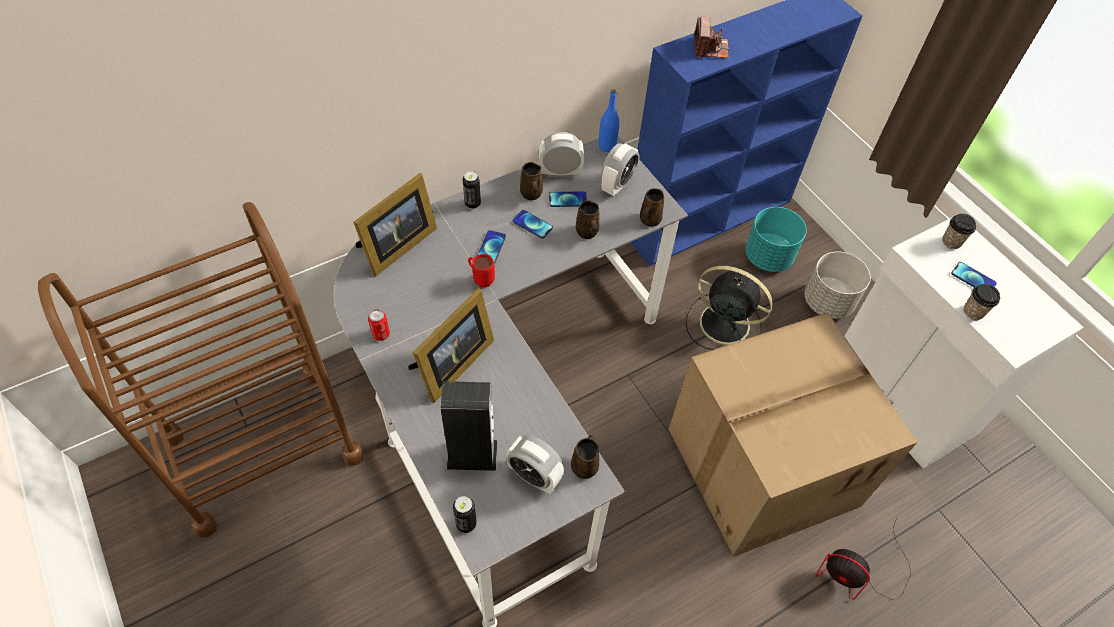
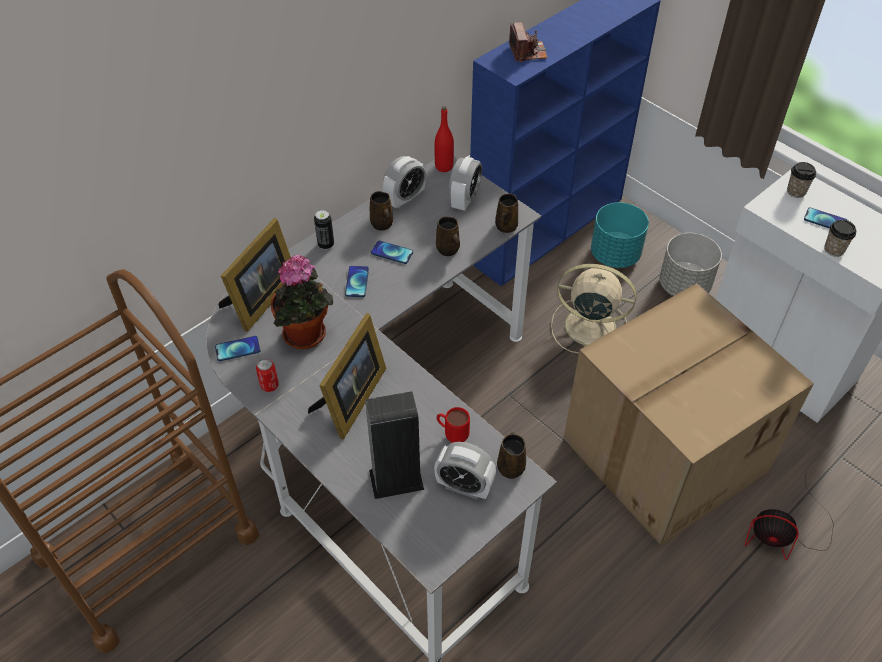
camera: 10 degrees left, 5 degrees down
can [453,496,477,533] -> none
red mug [468,254,495,288] -> red mug moved to [437,407,470,443]
alarm clock [539,132,584,178] -> alarm clock turned 150 degrees clockwise [383,156,426,209]
phone [549,191,587,207] -> phone moved to [215,336,260,361]
blue bottle [599,89,619,152] -> red bottle [434,107,454,172]
black fan [686,266,773,350] -> beige fan [551,264,636,354]
none -> potted plant [271,255,333,349]

